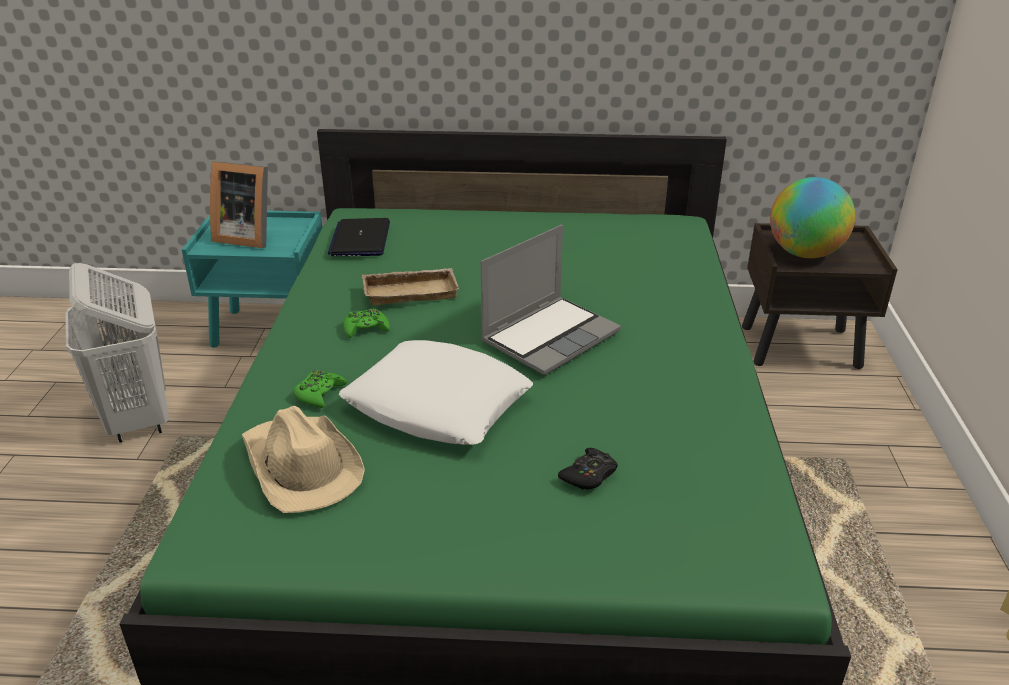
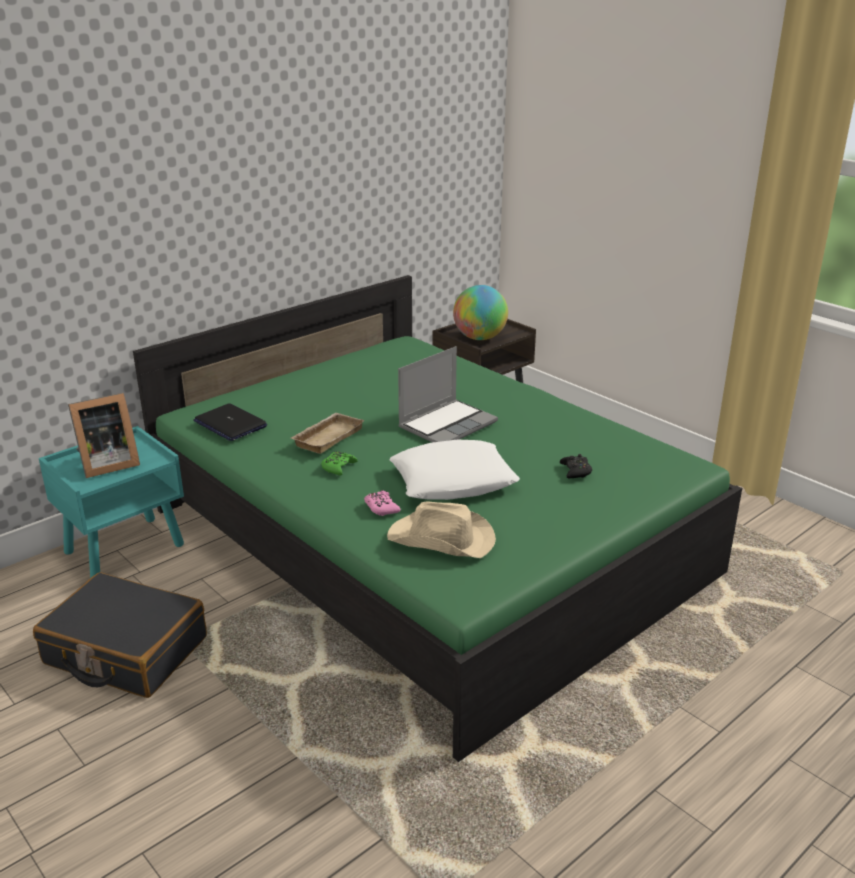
camera: 45 degrees left, 5 degrees down
white laundry basket [65,263,169,443] -> black suitcase [33,572,207,698]
green game controller [294,370,347,408] -> pink game controller [364,490,401,516]
laptop [480,225,621,375] -> laptop turned 45 degrees clockwise [398,346,498,443]

